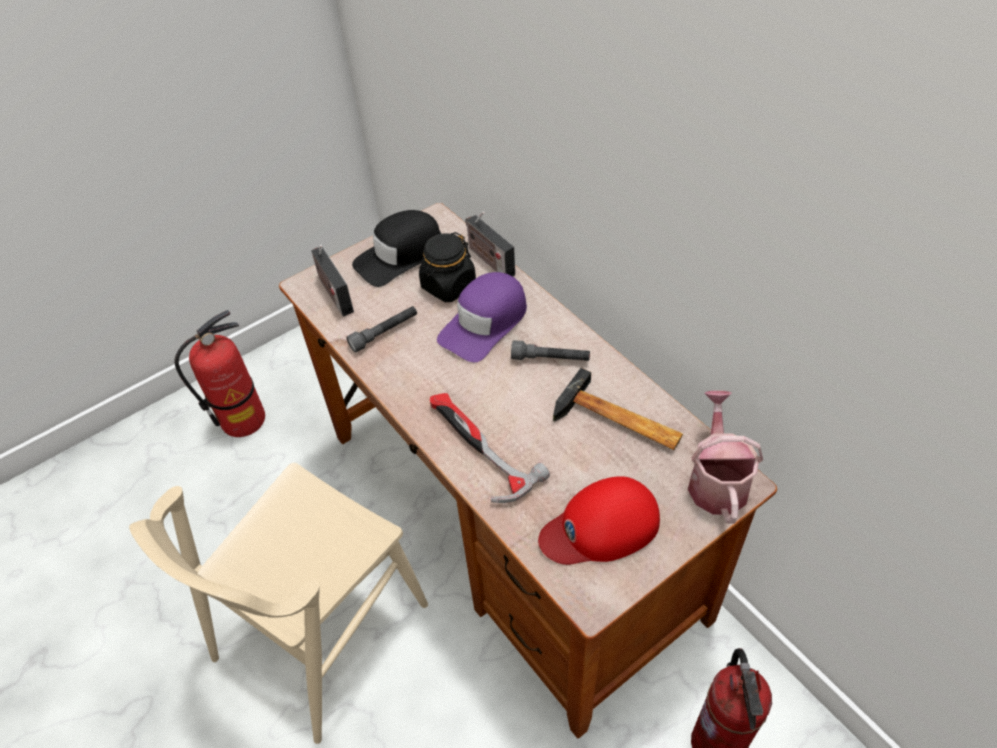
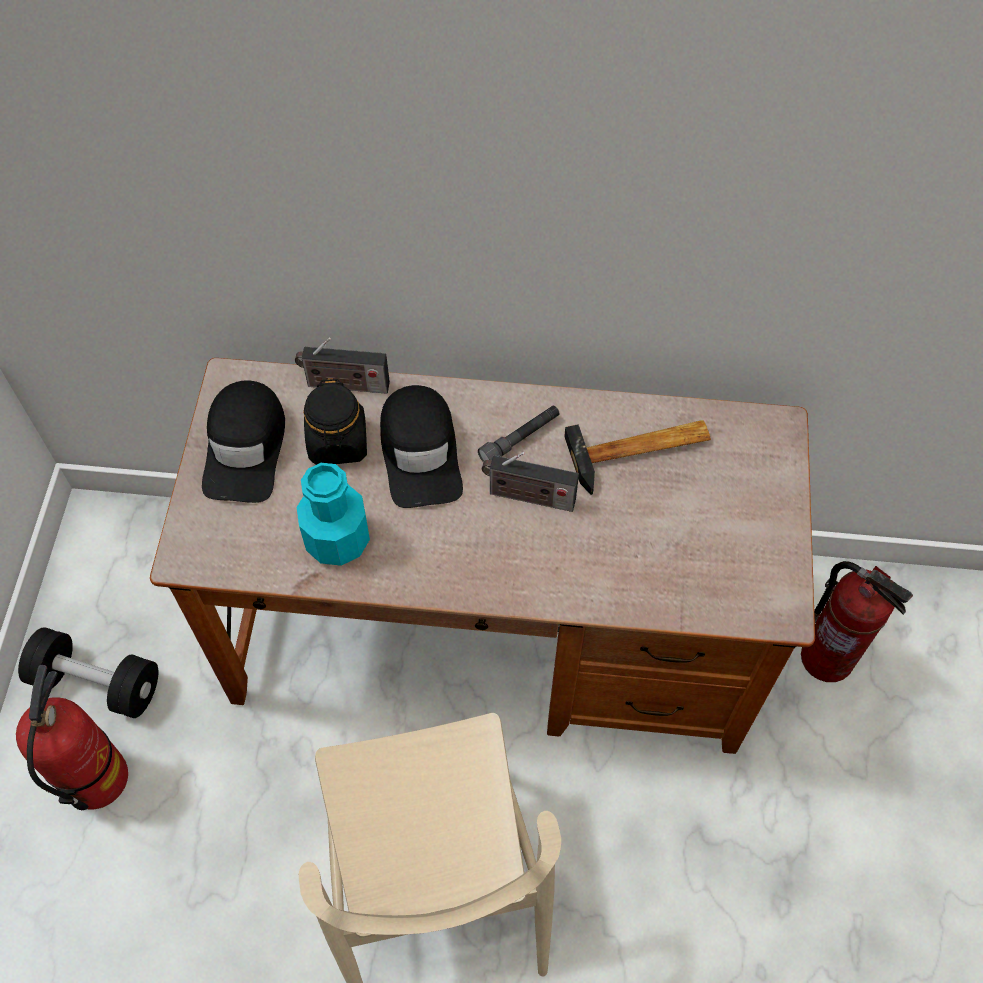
camera: 50 degrees left, 10 degrees up
radio [311,245,354,317] -> radio moved to [482,452,579,512]
grey flashlight [347,306,417,352] -> turquoise bottle [297,463,370,566]
hammer [430,393,550,503] -> none
purple cap [437,272,527,362] -> black cap [380,385,463,508]
red cap [538,476,660,565] -> none
watering can [688,391,763,524] -> none
none -> black dumbbell [18,627,158,718]

